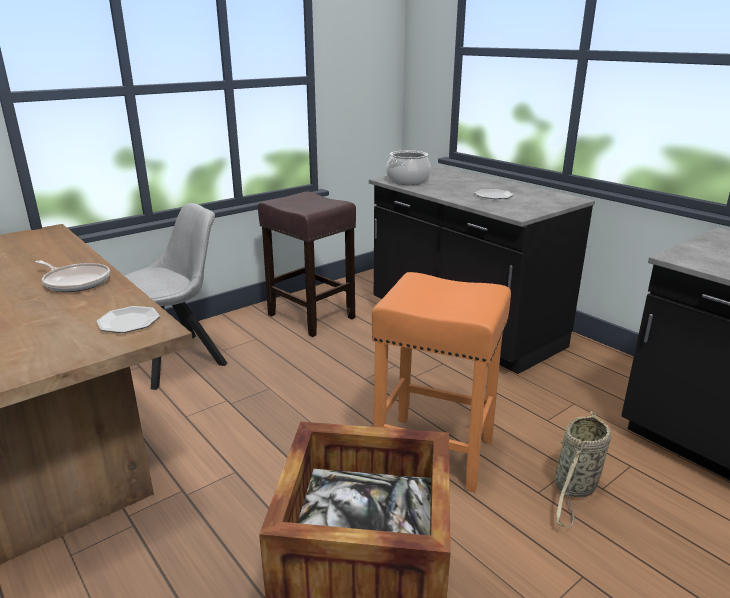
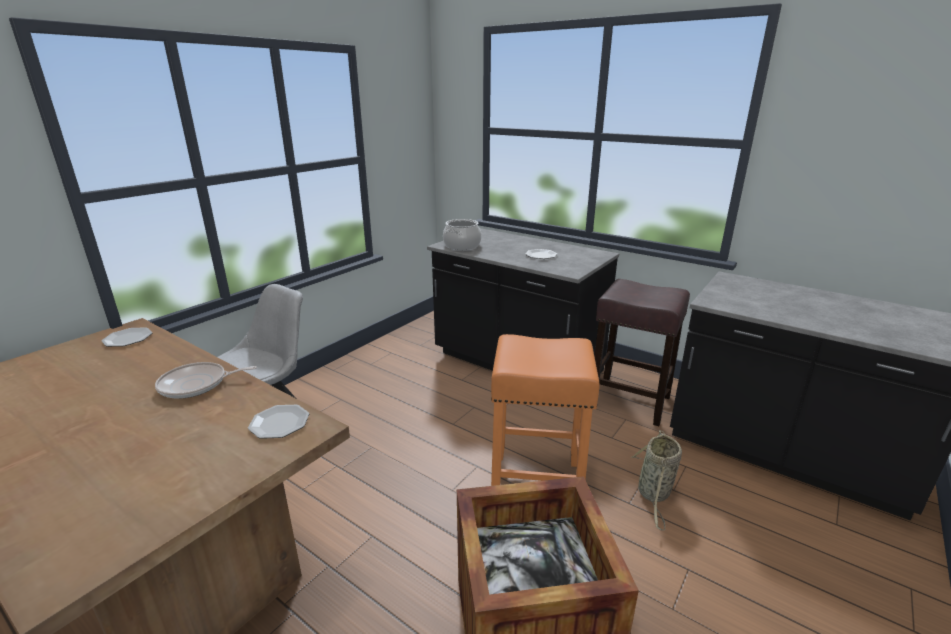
camera: 15 degrees left, 0 degrees up
frying pan [36,260,110,292] -> frying pan turned 150 degrees clockwise [155,362,257,399]
brown stool [258,191,356,337] -> brown stool moved to [594,279,690,426]
none -> plate [102,328,152,347]

